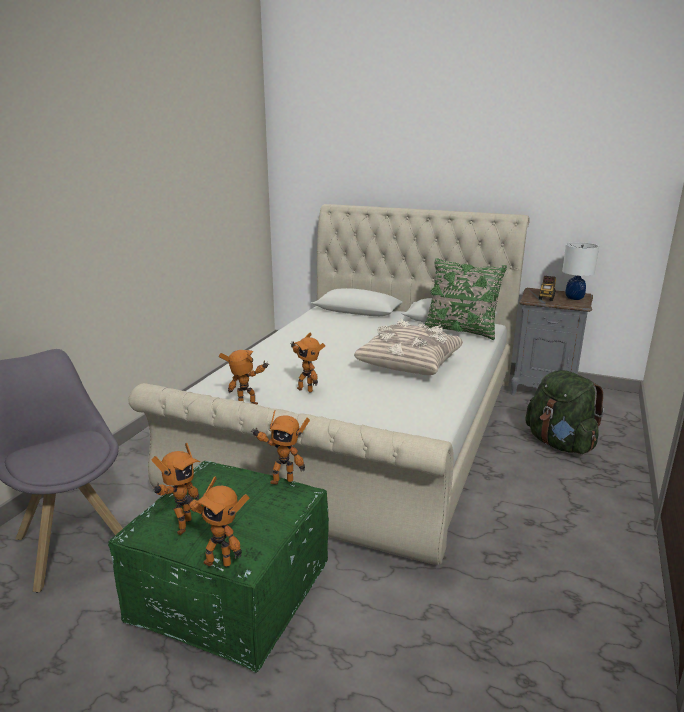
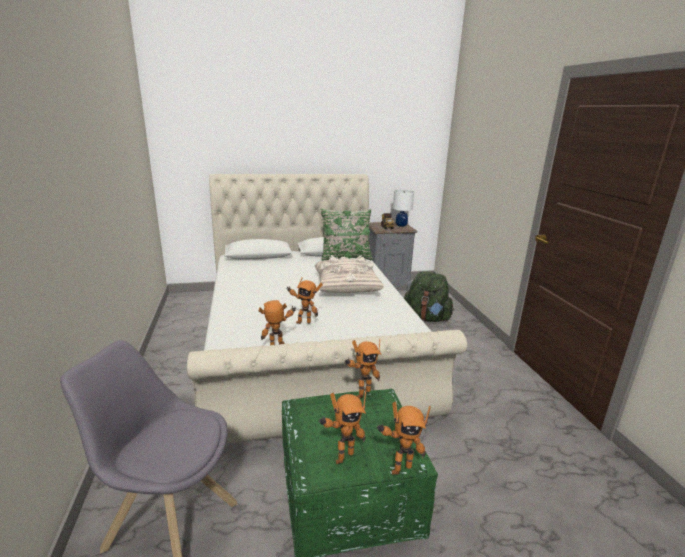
camera: 35 degrees left, 0 degrees up
toy robot [152,443,200,535] -> toy robot turned 75 degrees clockwise [318,391,366,464]

